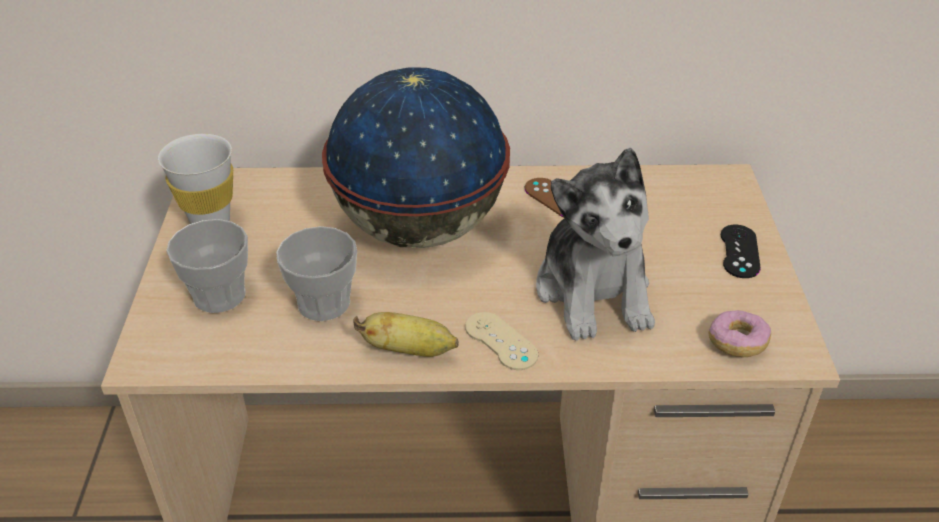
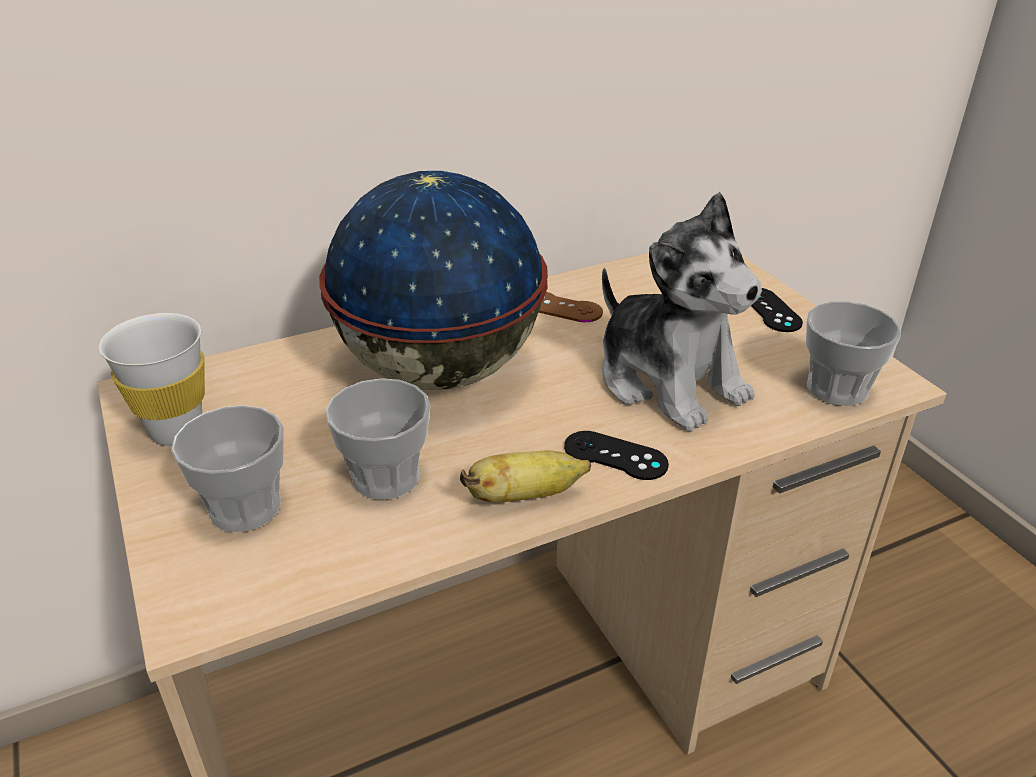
camera: 25 degrees left, 5 degrees down
beige game controller [465,312,538,370] -> black game controller [564,431,669,480]
donut [709,310,771,357] -> cup [806,301,901,406]

